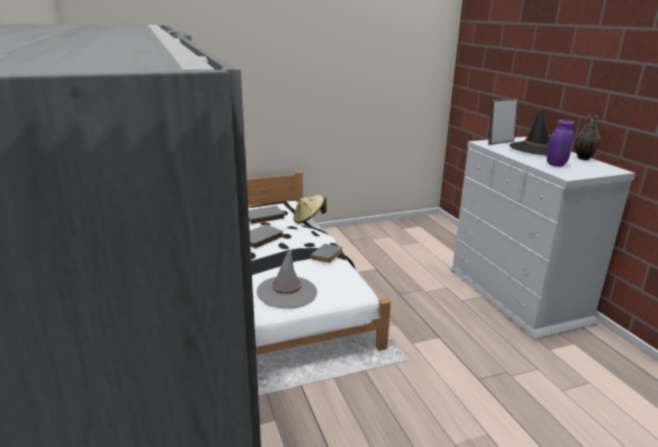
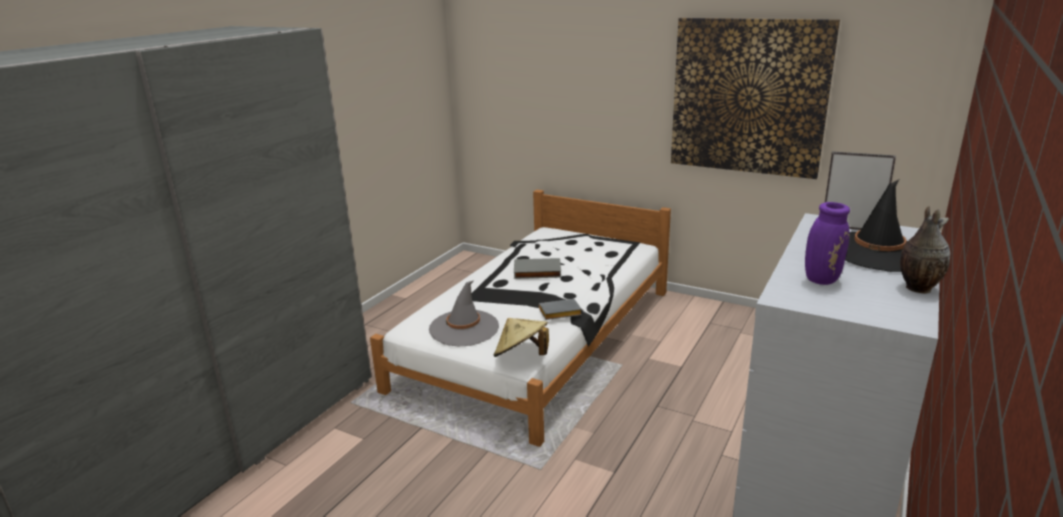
camera: 50 degrees right, 0 degrees up
grey book [249,206,285,224] -> none
beige hat [293,195,327,224] -> beige hat moved to [494,318,549,357]
none -> picture [671,18,840,179]

